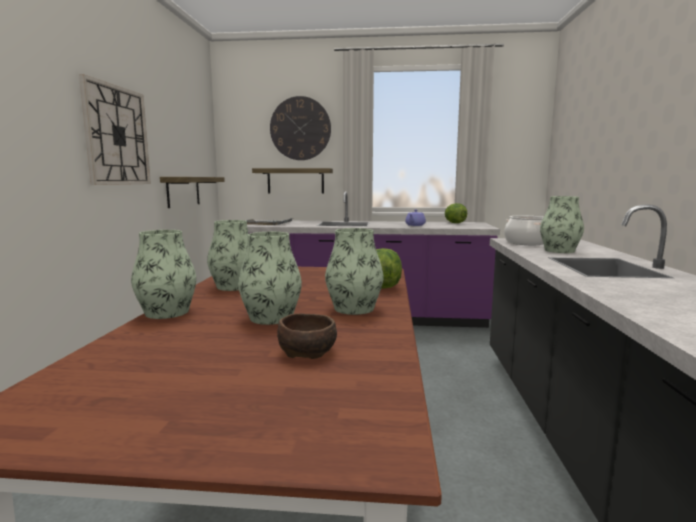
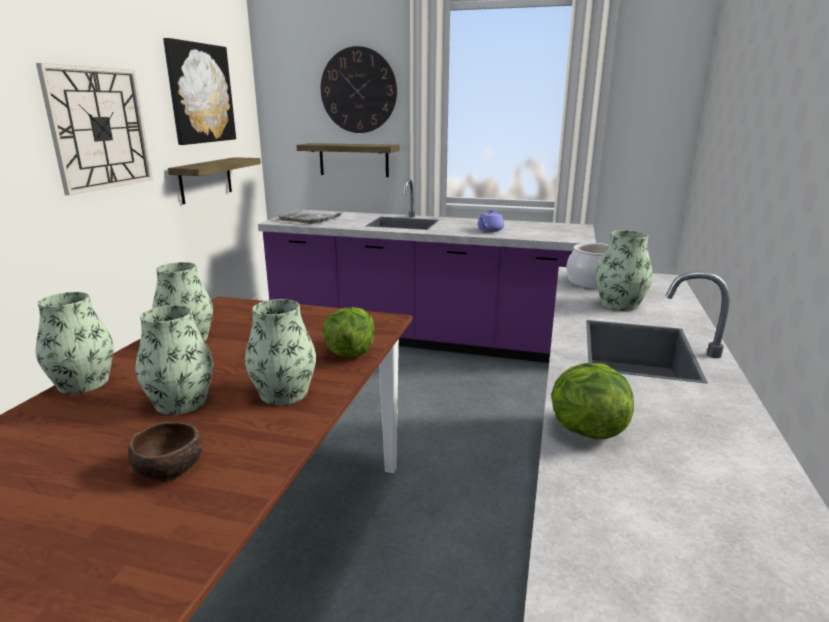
camera: 10 degrees right, 10 degrees up
lettuce [445,203,467,223] -> lettuce moved to [551,363,634,439]
none -> picture [163,38,236,145]

